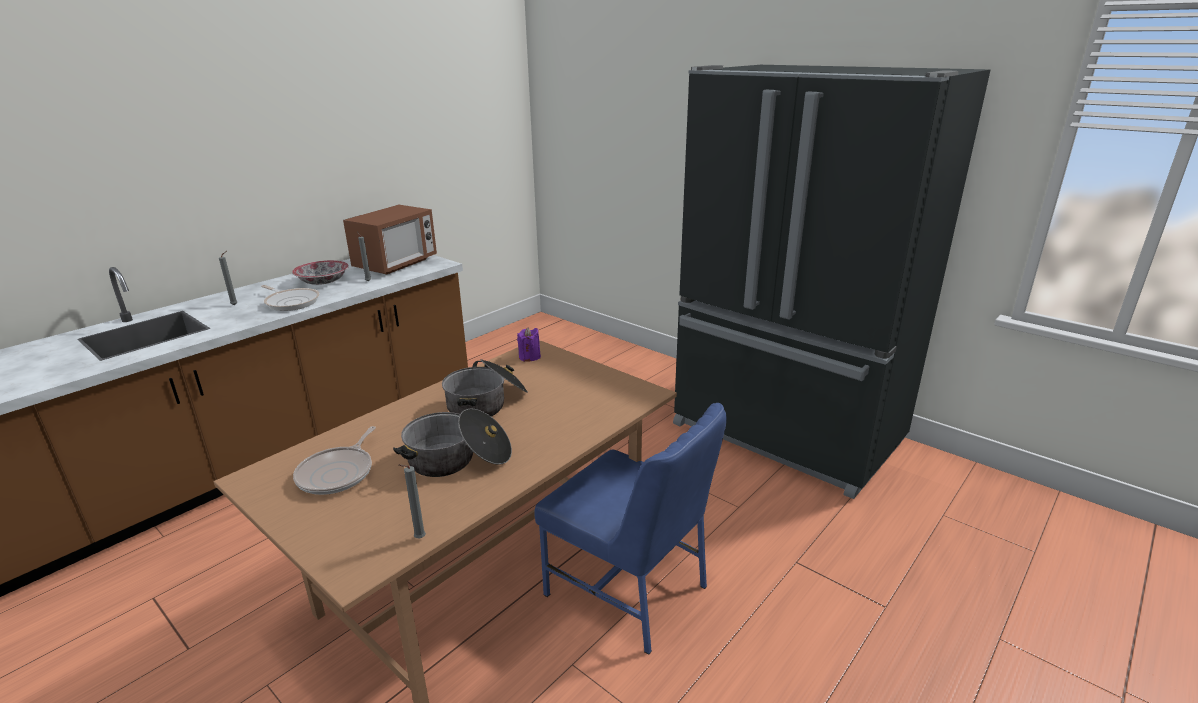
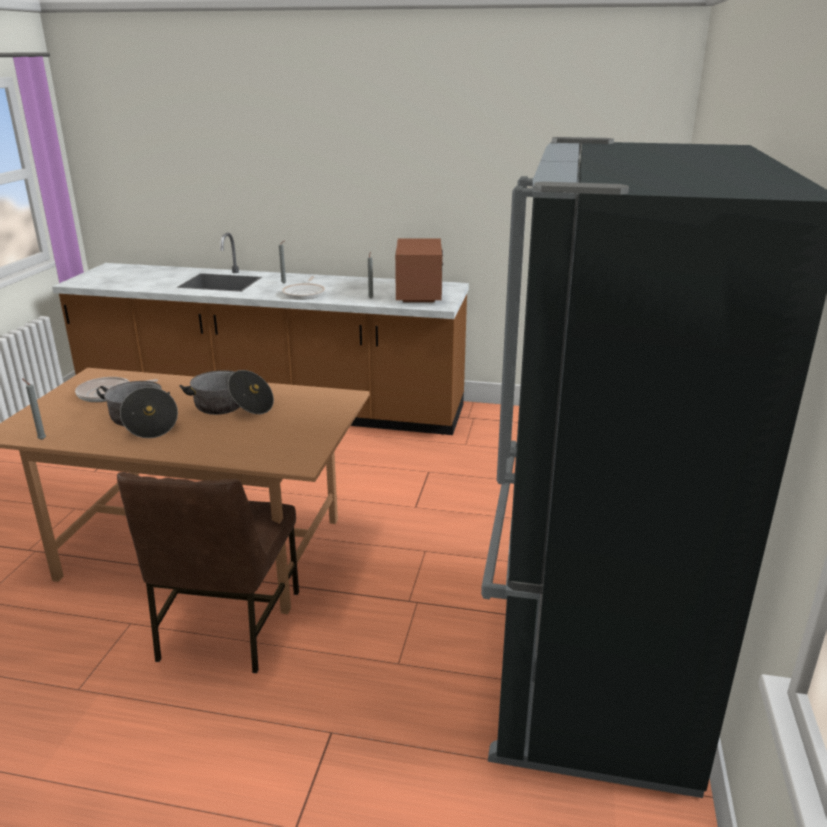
camera: 60 degrees right, 0 degrees up
bowl [292,260,349,285] -> none
microwave [343,205,437,275] -> microwave turned 90 degrees counterclockwise [395,239,444,303]
purple candle [517,327,541,362] -> none
blue chair [535,403,727,655] -> brown chair [117,472,299,673]

